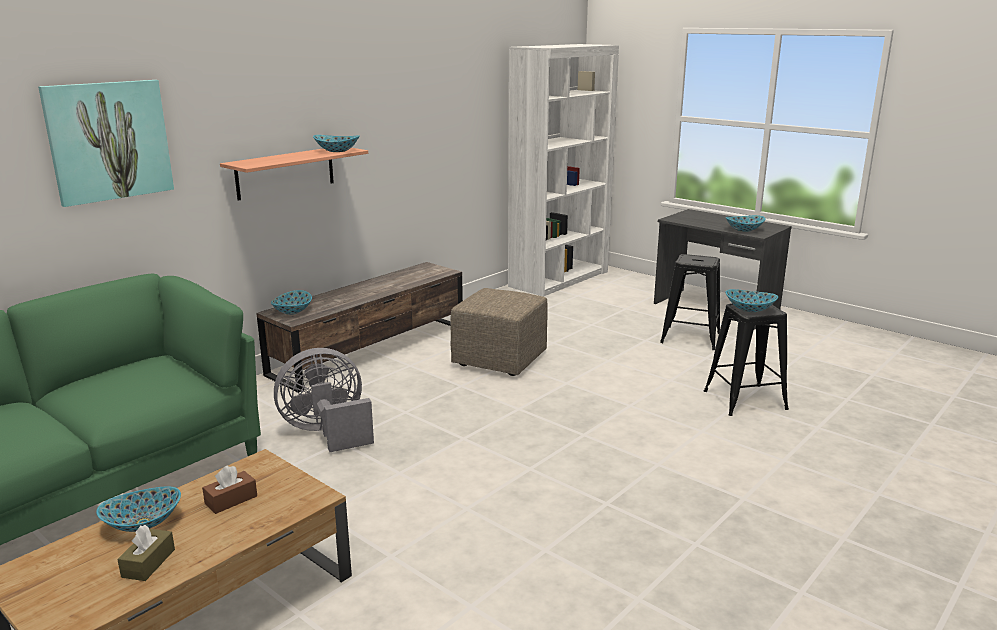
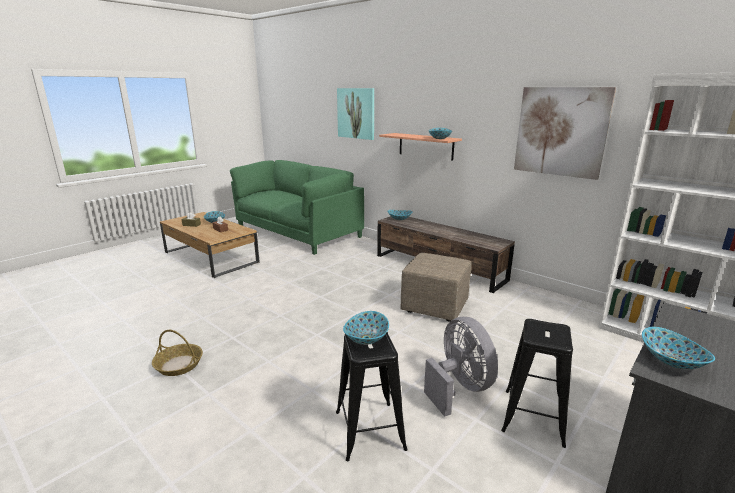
camera: 90 degrees right, 0 degrees up
grey fan [274,348,374,452] -> grey fan moved to [424,317,498,417]
none -> basket [152,330,203,376]
none -> picture [514,87,616,180]

